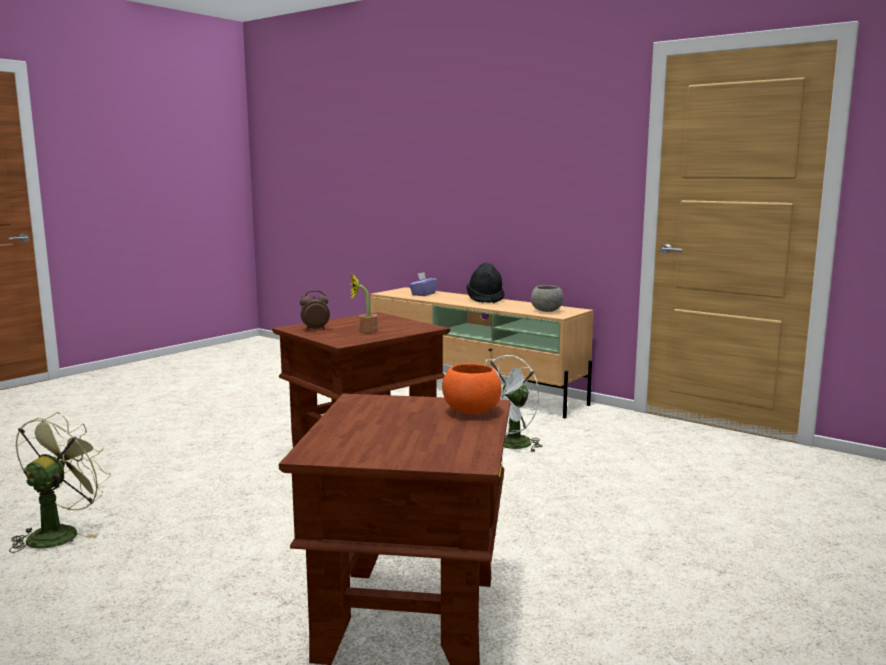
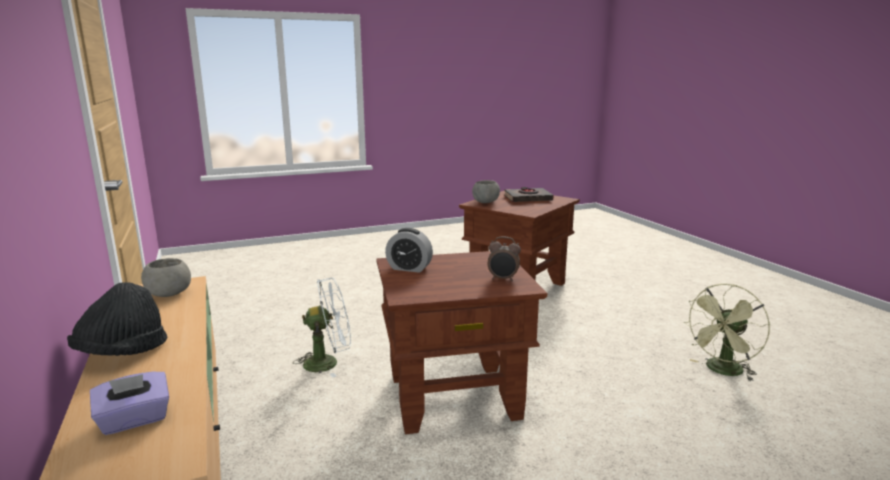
camera: 150 degrees left, 5 degrees up
potted plant [349,274,378,333] -> none
orange bowl [442,363,502,414] -> grey bowl [472,180,500,203]
none -> alarm clock [385,228,433,273]
none -> black book [504,187,554,202]

